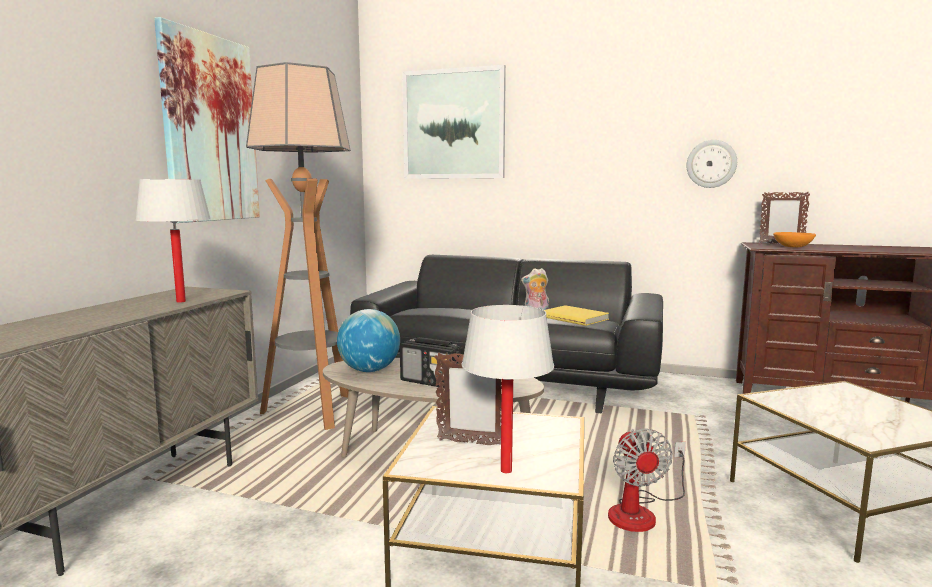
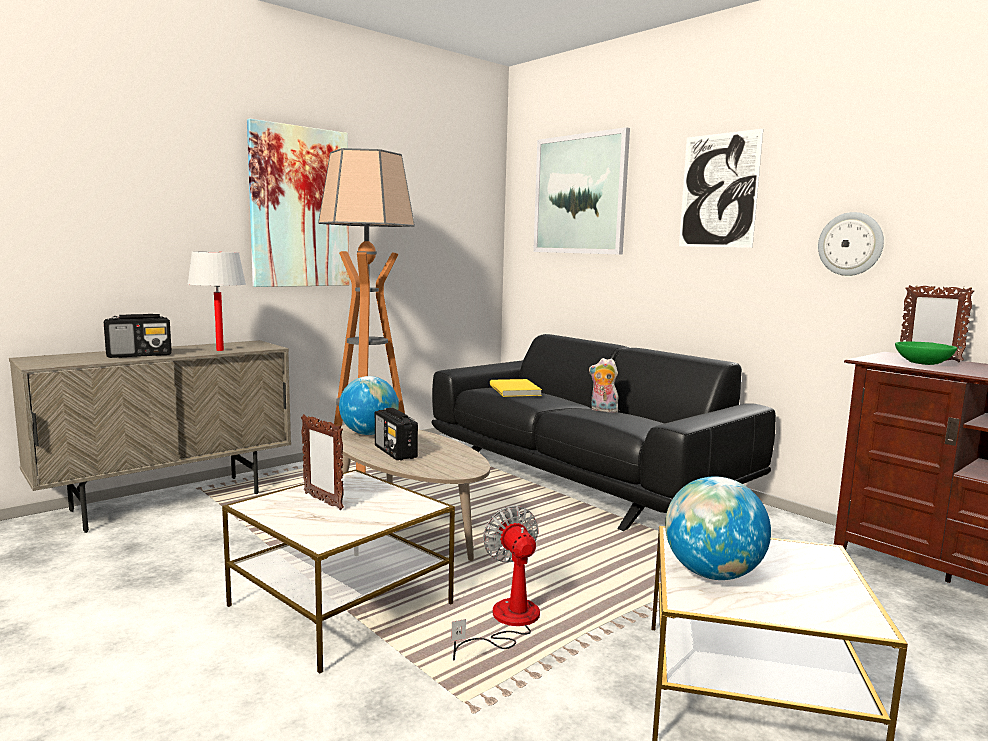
camera: 30 degrees right, 0 degrees up
white table lamp [461,305,554,473] -> none
yellow book [544,305,609,326] -> yellow book moved to [490,379,542,397]
fan [608,428,686,532] -> fan turned 135 degrees clockwise [451,505,540,660]
orange bowl [773,232,816,247] -> green bowl [895,342,957,365]
none -> radio [104,314,172,358]
none -> globe [665,476,771,580]
none -> picture [679,129,763,248]

